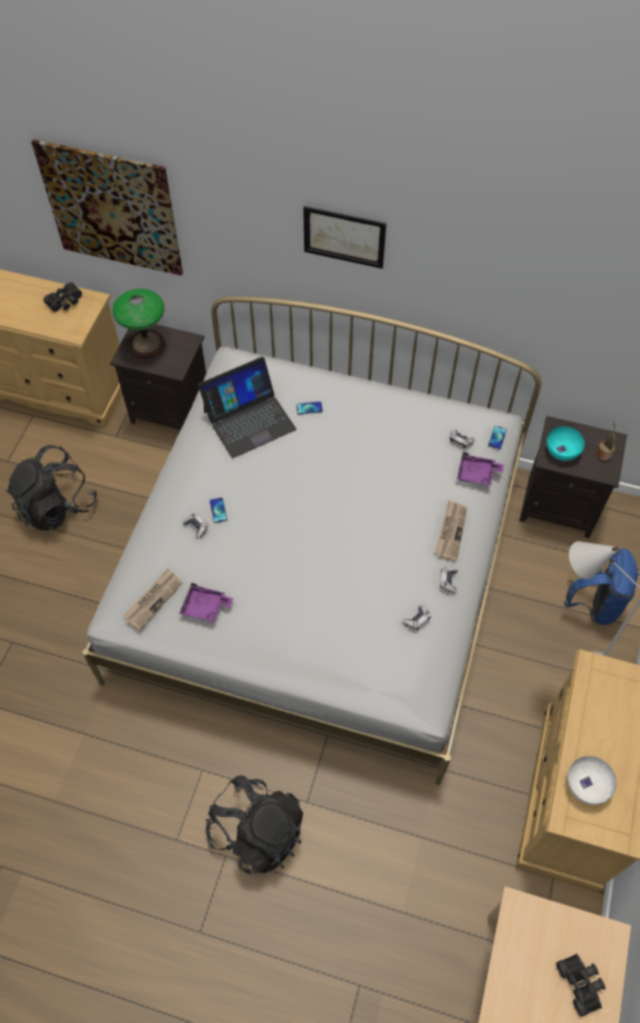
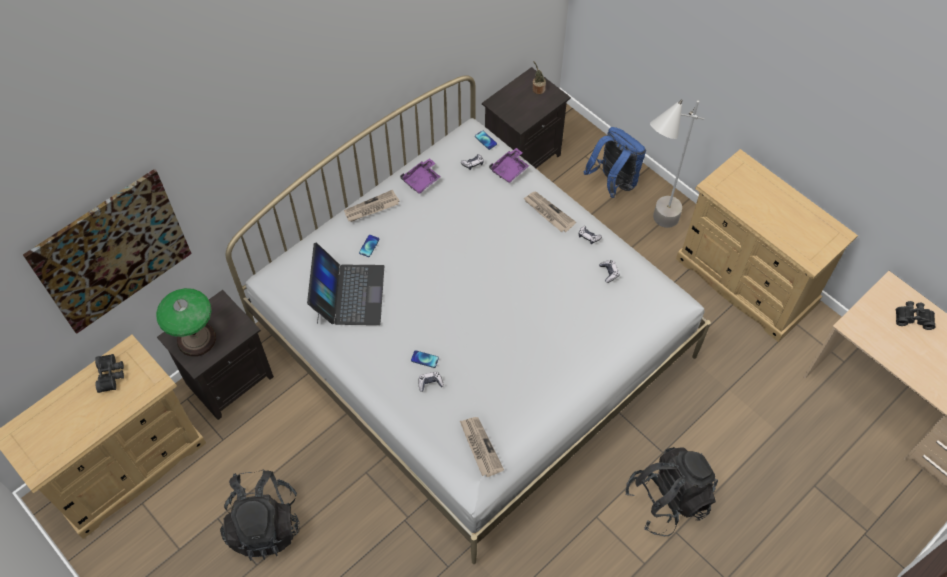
camera: 60 degrees left, 0 degrees up
purple tray [179,583,233,623] -> purple tray moved to [400,158,440,194]
picture [303,206,386,269] -> none
turquoise bowl [546,426,585,461] -> none
white bowl [567,756,617,805] -> none
none -> newspaper [344,190,400,222]

